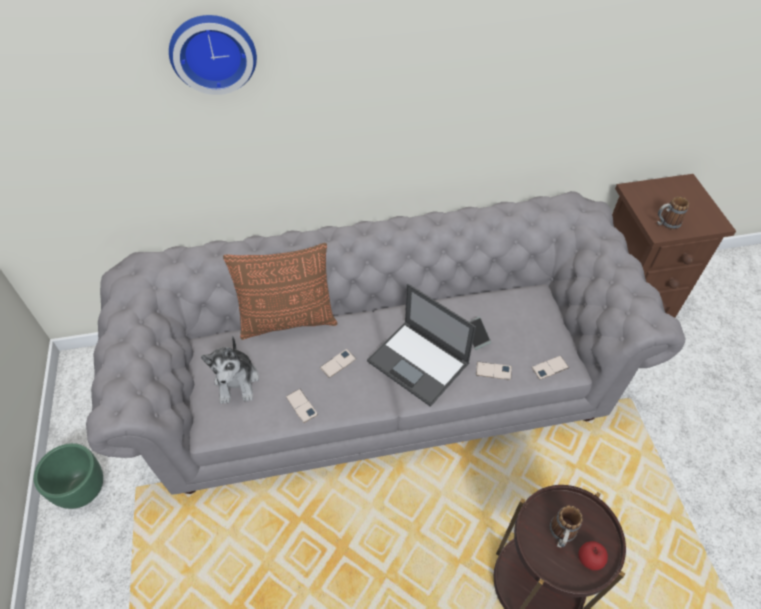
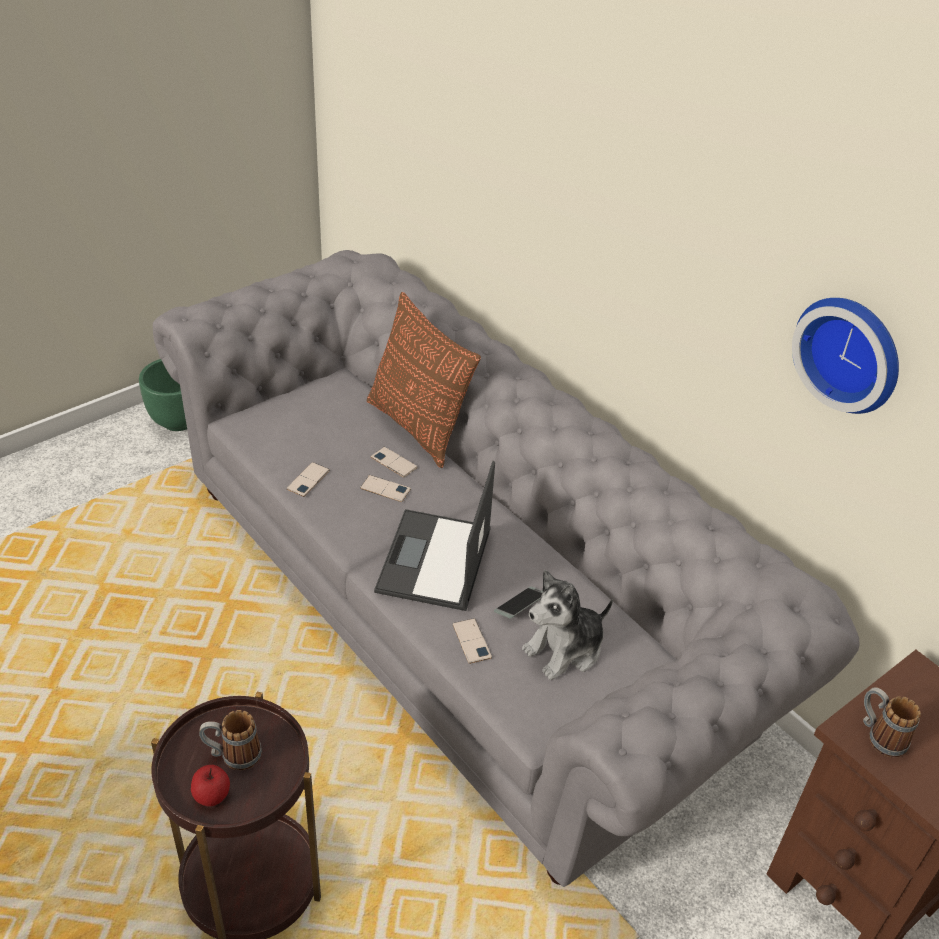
camera: 60 degrees right, 10 degrees down
wall clock [169,15,257,95] -> wall clock moved to [792,298,899,414]
plush toy [201,336,259,404] -> plush toy moved to [522,570,613,680]
phone [531,356,569,380] -> phone moved to [370,447,418,478]

